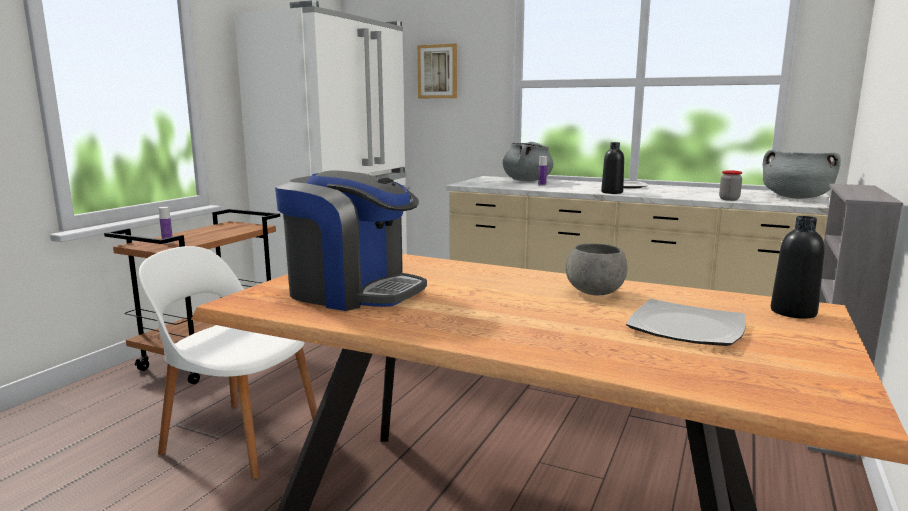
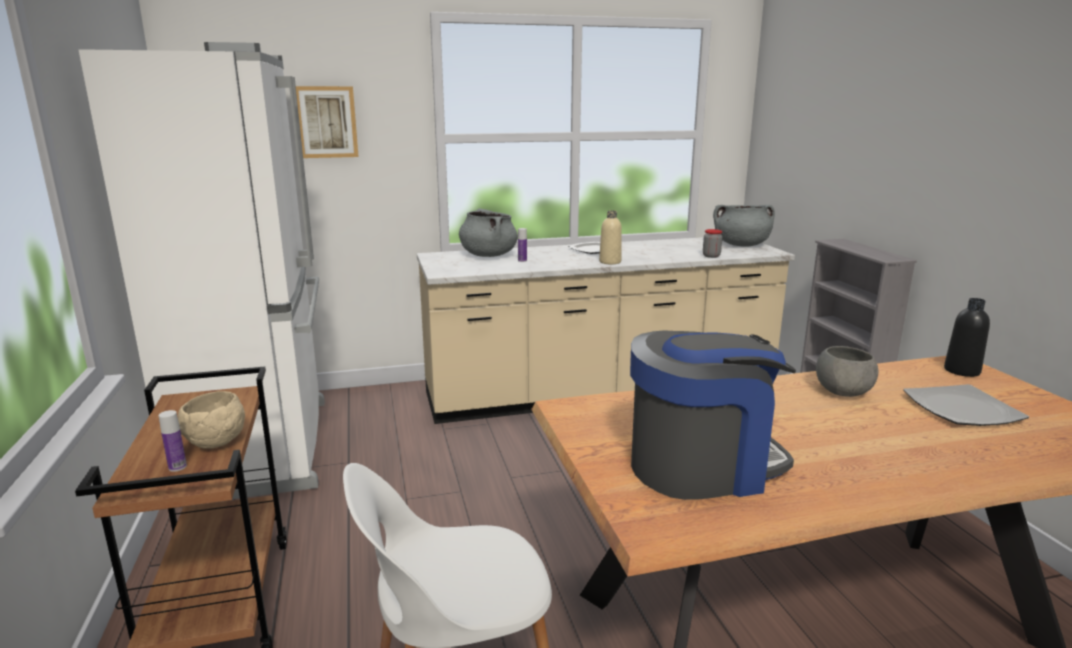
camera: 40 degrees left, 5 degrees up
black bottle [601,142,624,194] -> beige bottle [599,210,622,264]
none -> beige bowl [178,391,245,449]

